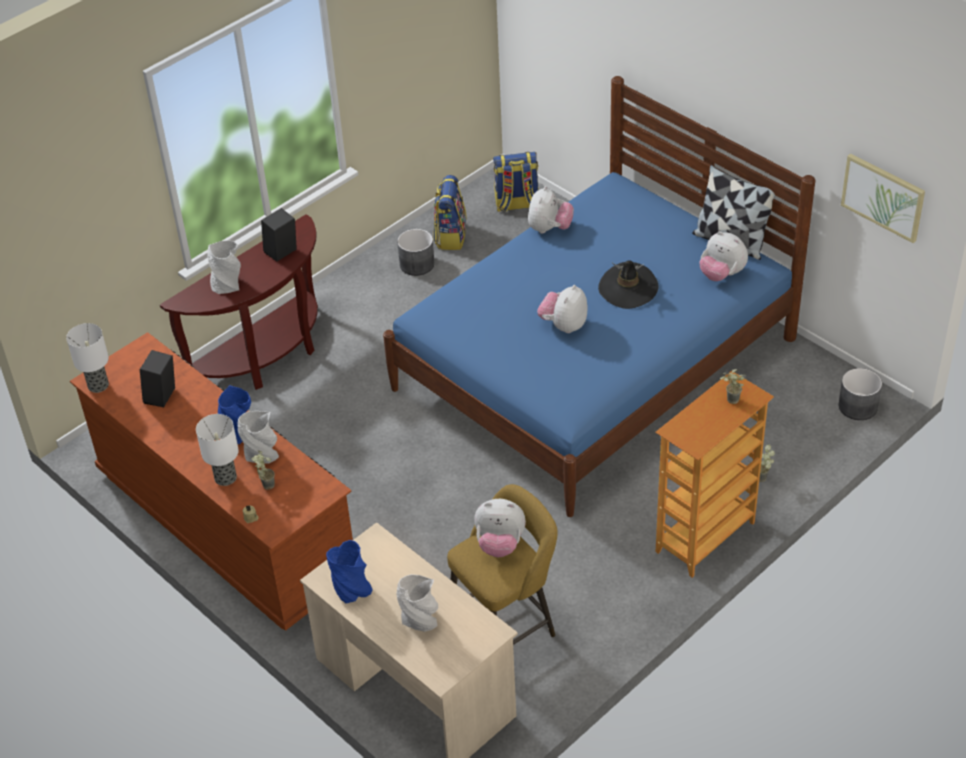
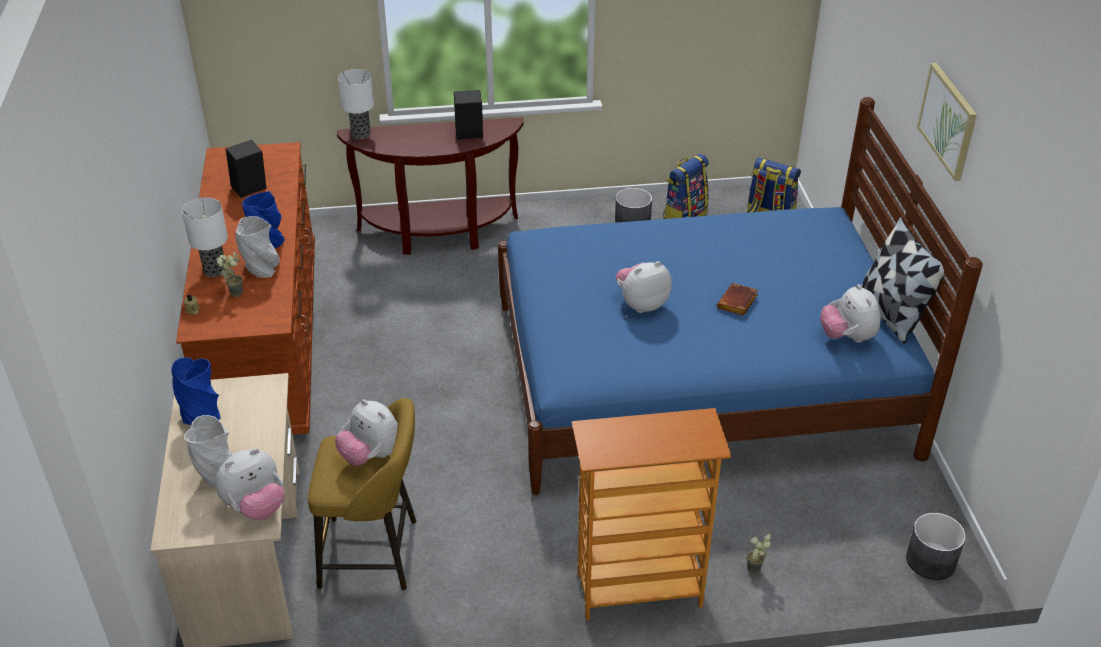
camera: 35 degrees right, 5 degrees down
table lamp [66,323,109,393] -> table lamp moved to [338,69,374,139]
grey vase [207,241,241,294] -> none
plush toy [528,186,574,233] -> plush toy moved to [215,448,285,520]
black hat [598,260,659,309] -> brown book [717,283,758,315]
potted plant [720,369,746,404] -> none
picture [841,154,925,243] -> picture moved to [917,63,977,181]

